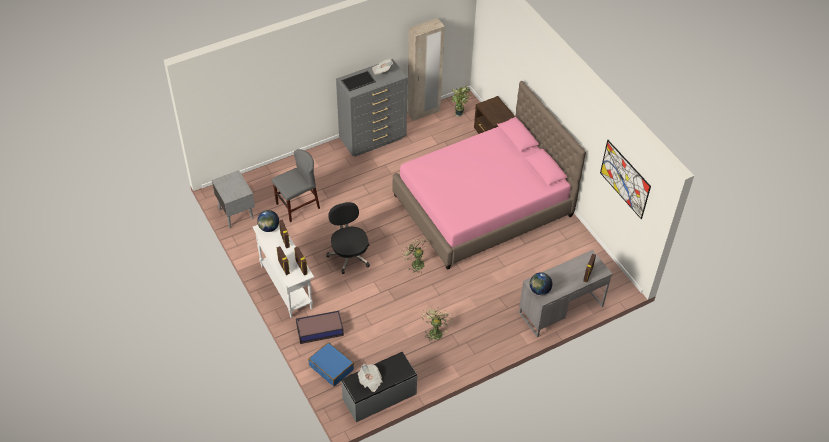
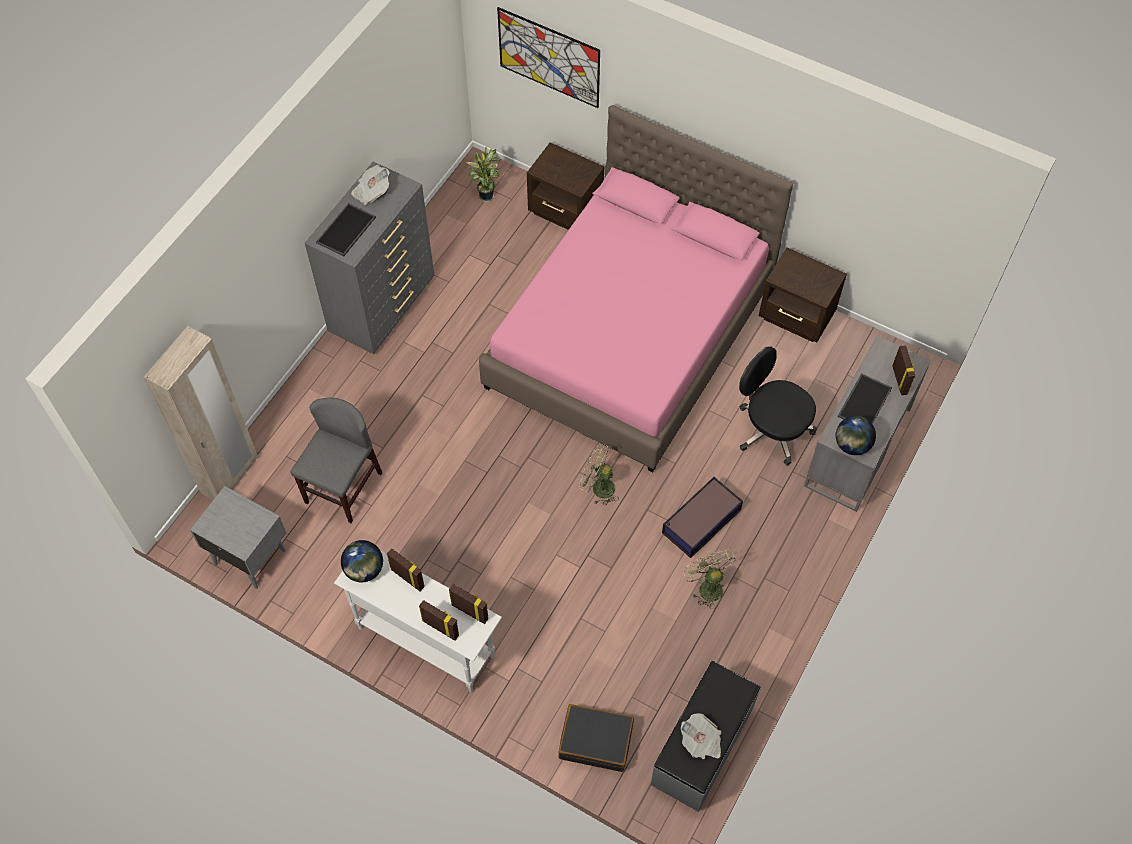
camera: 30 degrees left, 10 degrees up
storage box [296,311,344,344] -> storage box moved to [662,477,743,558]
blue suitcase [308,342,354,386] -> black suitcase [558,704,634,772]
black office chair [326,202,370,274] -> black office chair moved to [739,347,817,466]
beige wardrobe [407,18,444,121] -> beige wardrobe moved to [144,326,258,500]
picture [600,140,651,219] -> picture moved to [497,7,600,108]
none -> brown nightstand [759,247,847,342]
none -> tray [837,373,892,424]

